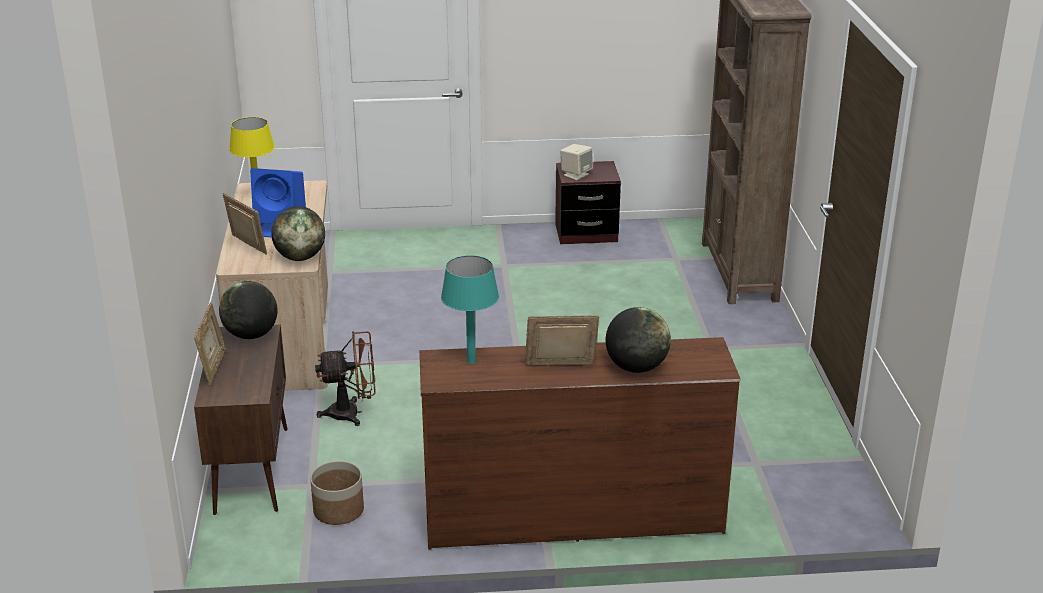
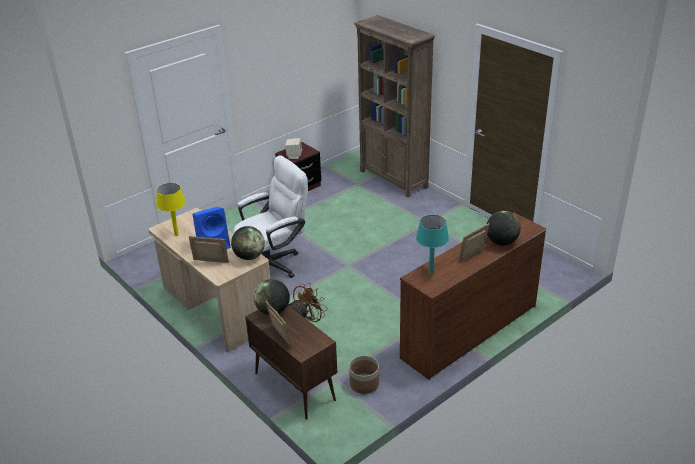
camera: 35 degrees left, 5 degrees up
none -> white office chair [234,155,308,278]

